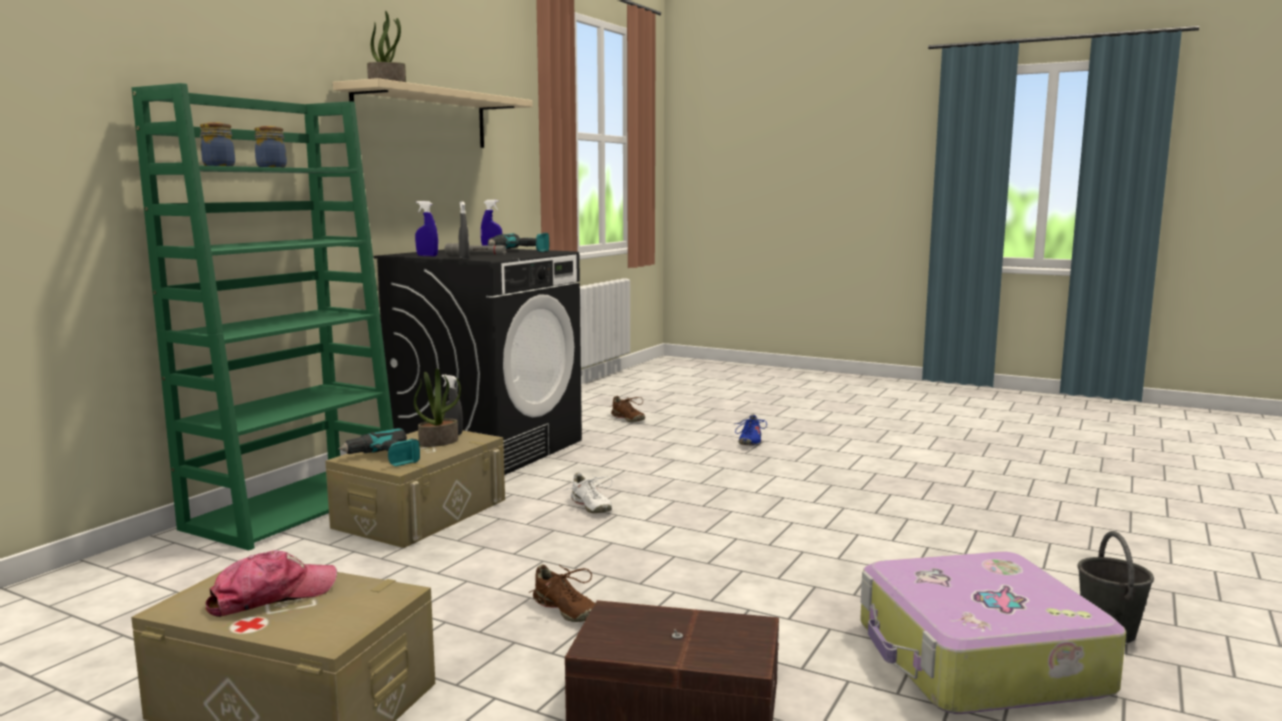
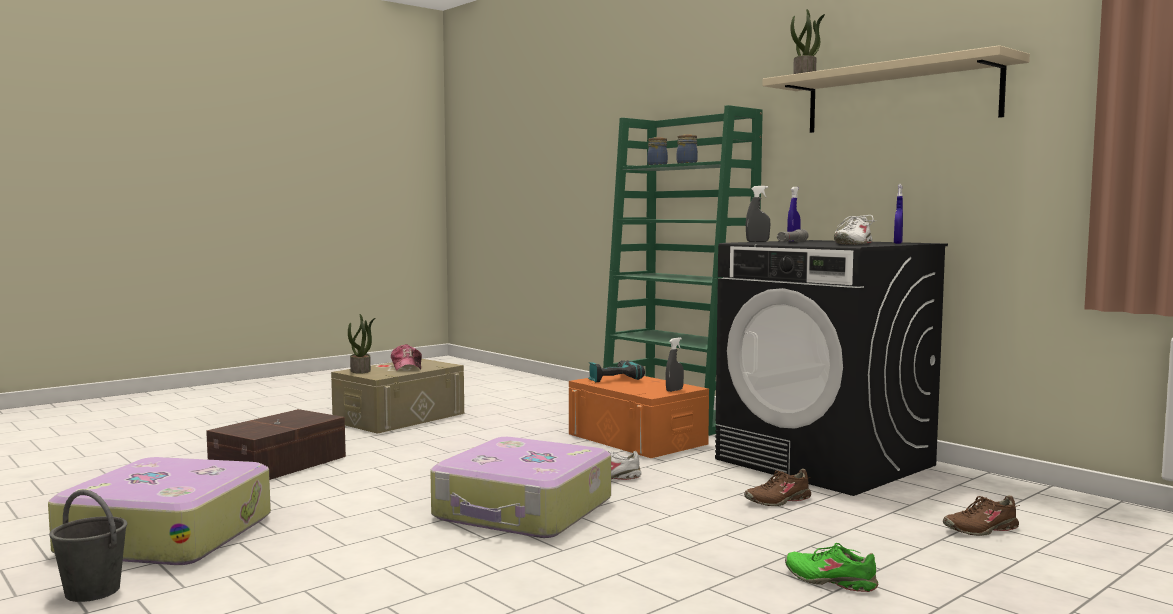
camera: 110 degrees right, 5 degrees down
beige storage box [325,430,505,548] -> orange storage box [569,374,709,458]
potted plant [414,368,461,447] -> potted plant moved to [348,314,375,374]
power drill [488,233,549,252] -> white shoe [834,215,877,245]
brown shoe [529,564,595,622] -> brown shoe moved to [744,469,811,506]
blue shoe [735,415,767,445] -> green shoe [785,543,878,592]
none -> suitcase [430,437,611,538]

